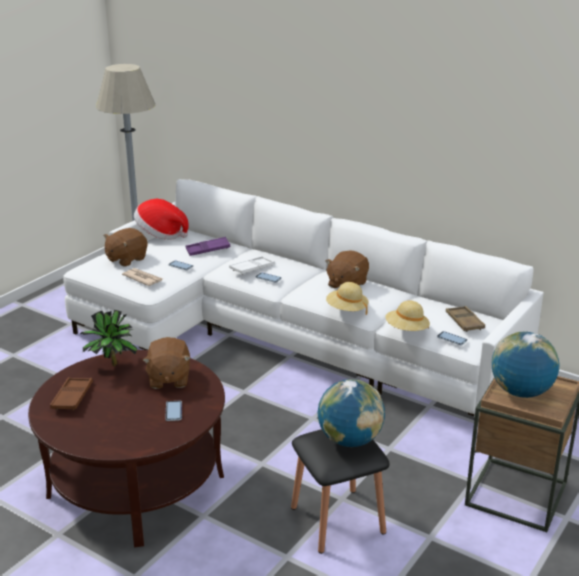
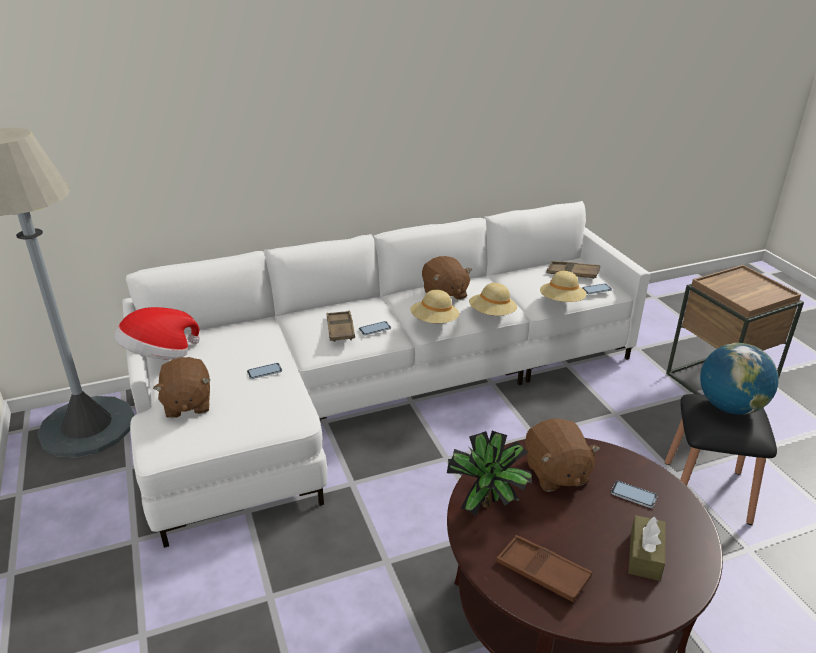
camera: 55 degrees left, 5 degrees up
newspaper [122,268,163,286] -> none
brown plush toy [143,337,191,389] -> brown plush toy turned 45 degrees clockwise [525,419,600,492]
purple tray [185,237,230,256] -> none
white tray [229,256,275,275] -> brown tray [327,310,355,342]
globe [492,332,559,398] -> none
none -> beige hat [410,290,459,323]
none -> brown tissue box [628,515,666,581]

